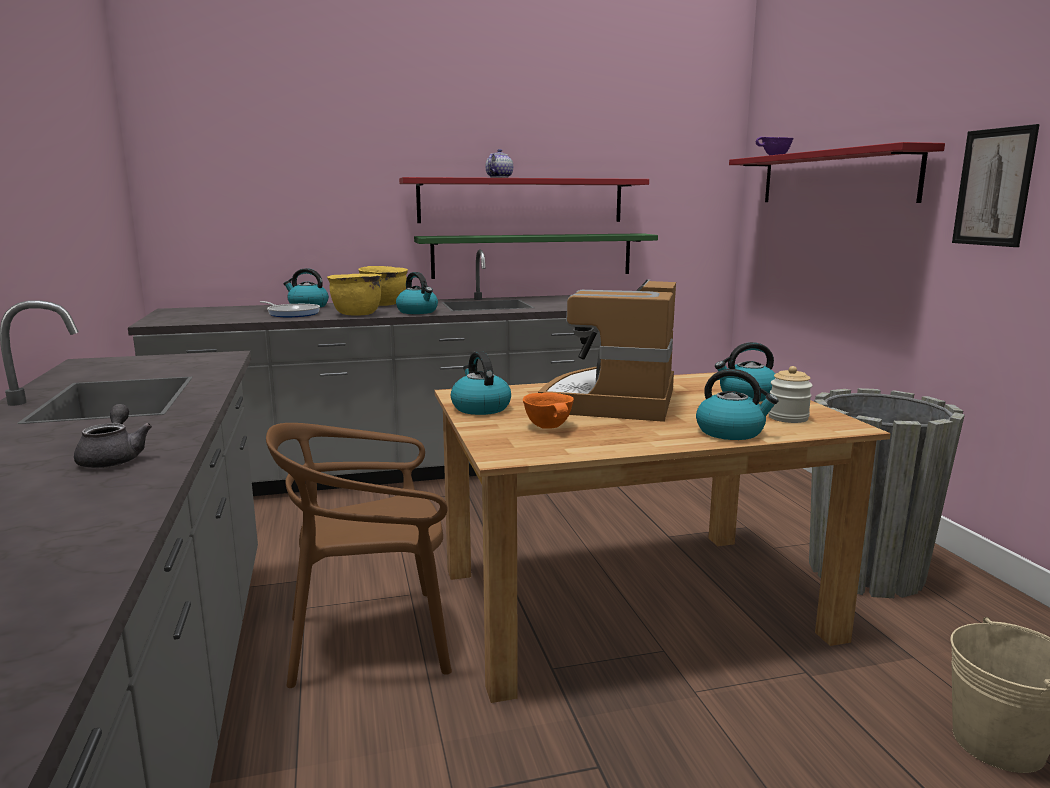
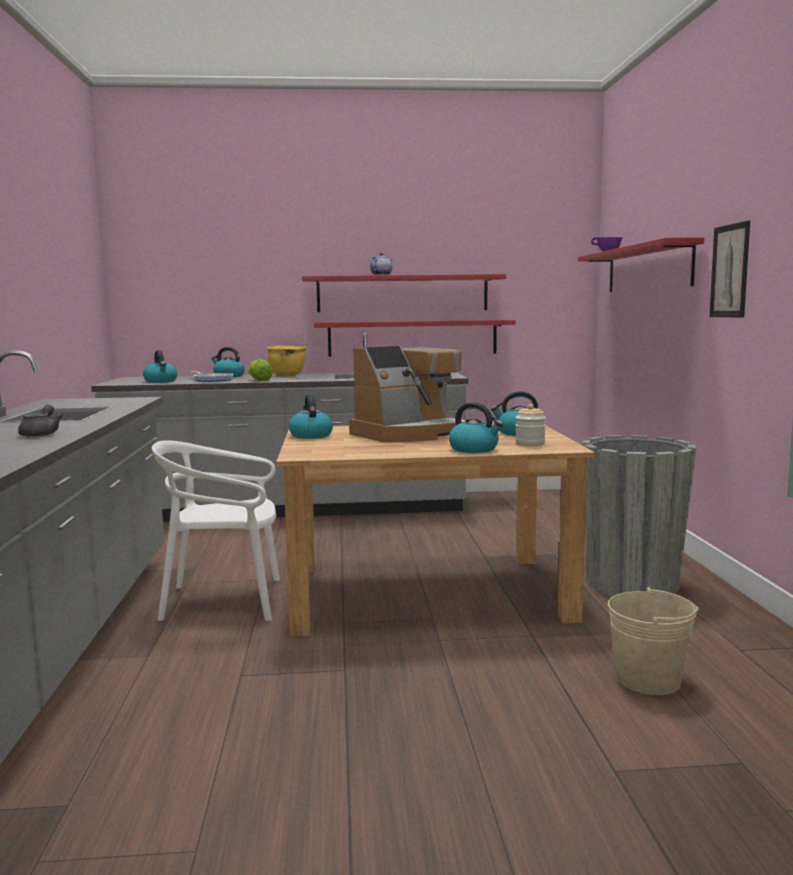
camera: 10 degrees right, 5 degrees down
brown chair [266,423,452,688] -> white chair [152,440,280,621]
yellow cooking pot [327,274,382,316] -> lettuce [248,359,272,381]
kettle [396,272,438,314] -> kettle moved to [143,350,177,383]
green shelf [414,233,658,279] -> red shelf [314,320,516,357]
orange bowl [523,392,574,429] -> none
coffee machine [538,280,676,422] -> coffee machine turned 150 degrees counterclockwise [349,346,468,442]

